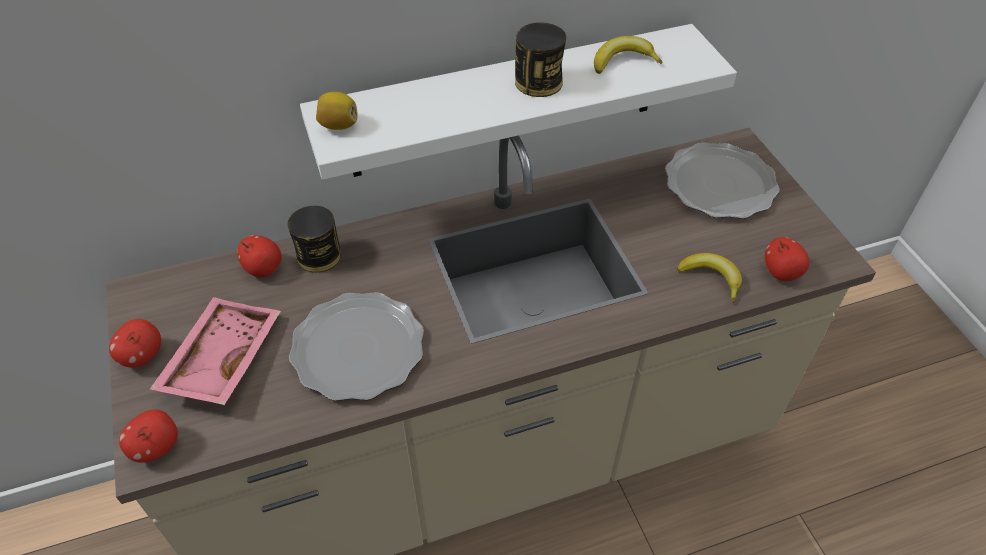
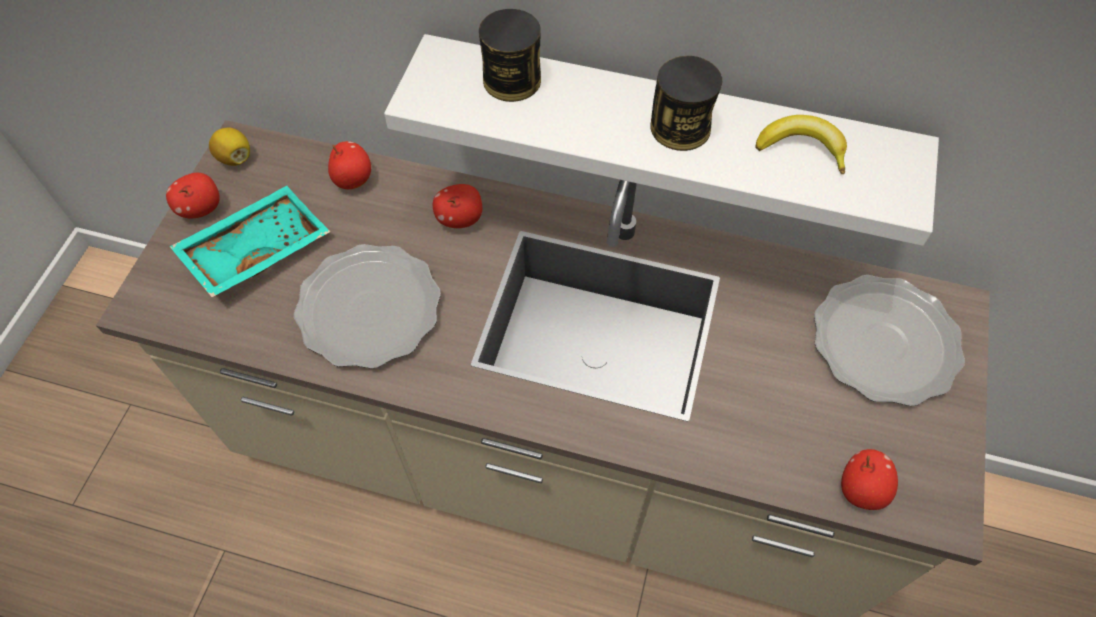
camera: 35 degrees right, 10 degrees up
apple [119,409,178,463] -> apple moved to [433,184,482,228]
pink tray [150,297,281,405] -> turquoise tray [169,186,330,297]
can [287,206,341,273] -> can moved to [479,9,541,102]
lemon [316,92,358,130] -> lemon moved to [209,128,250,166]
banana [677,253,742,302] -> none

